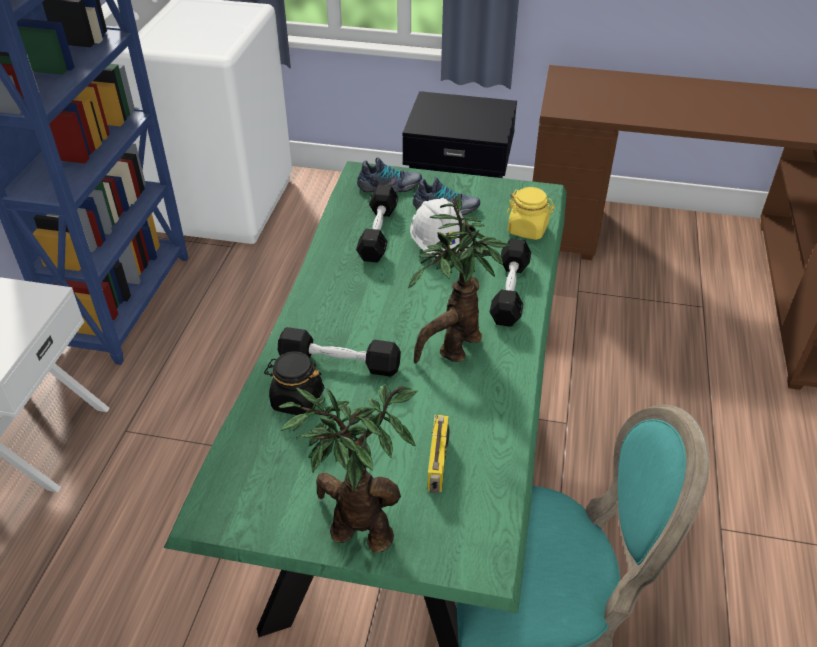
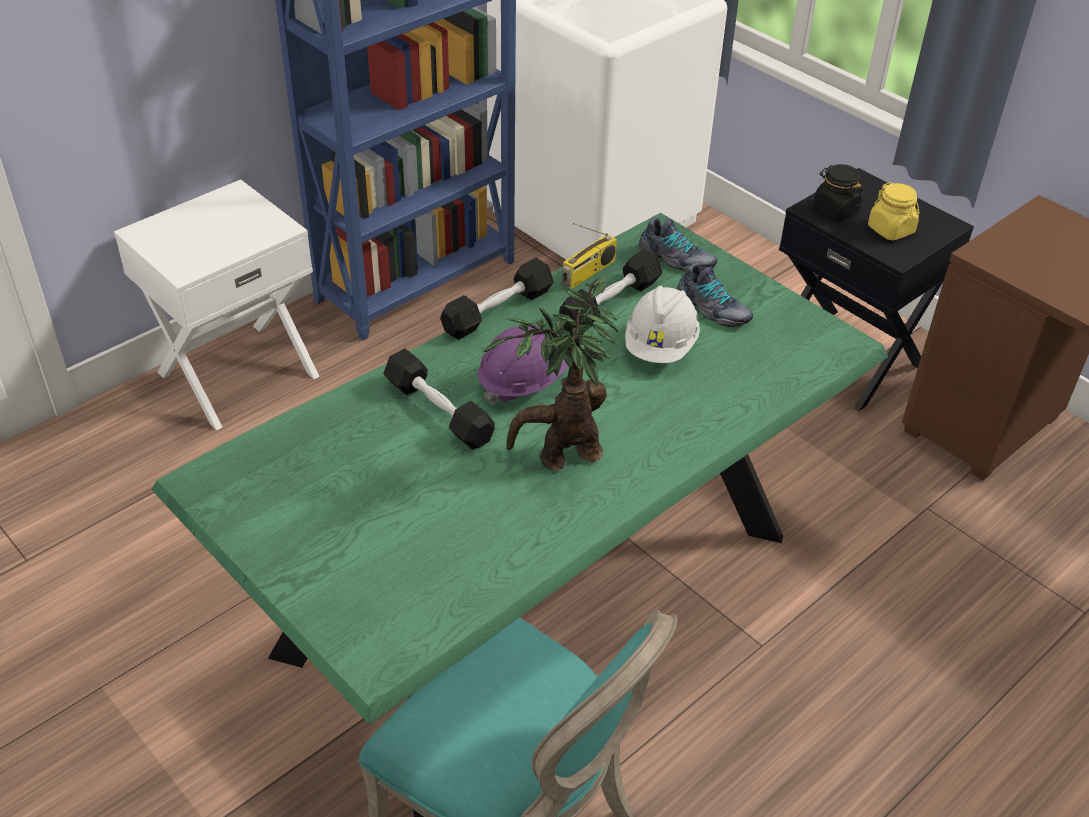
camera: 35 degrees right, 0 degrees up
black jar [264,351,324,415] -> black jar moved to [813,164,863,221]
potted plant [279,384,418,553] -> none
radio [427,415,449,493] -> radio moved to [562,223,617,289]
black dumbbell [490,239,531,327] -> black dumbbell moved to [440,258,554,339]
yellow jar [507,187,555,240] -> yellow jar moved to [868,182,919,241]
none -> purple hard hat [478,325,569,405]

